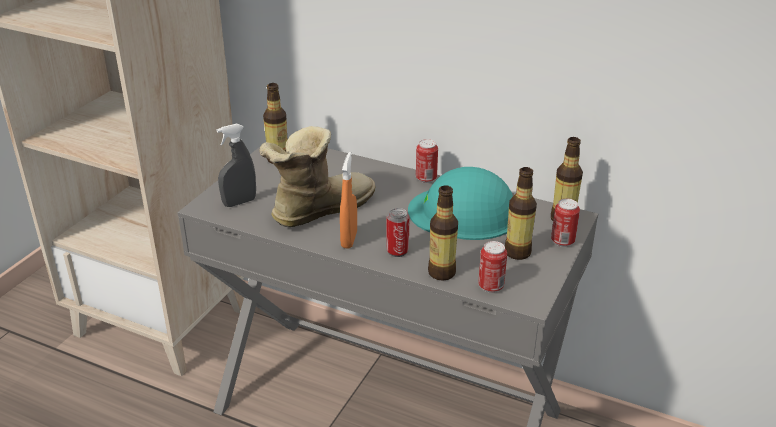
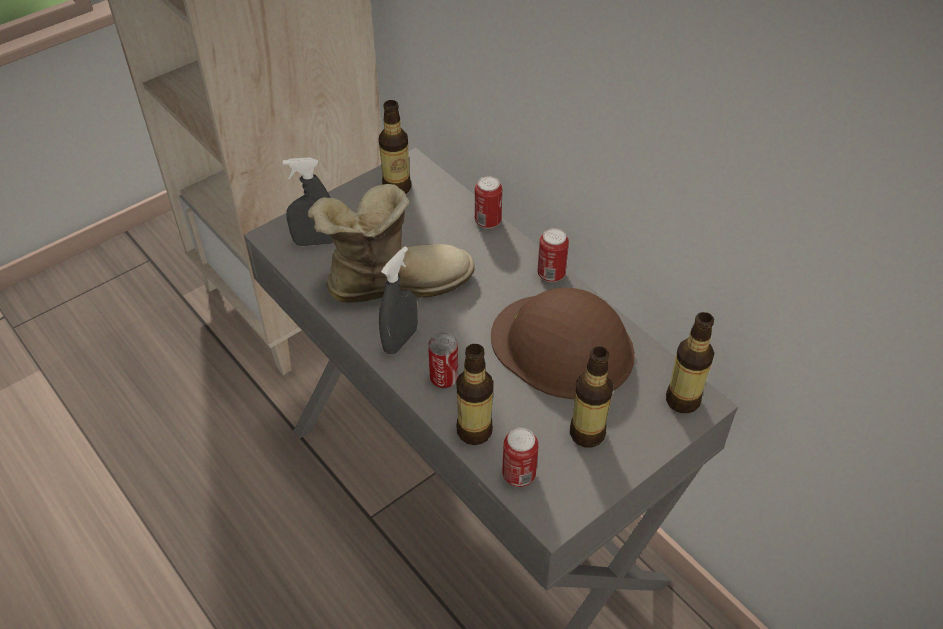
camera: 25 degrees right, 15 degrees up
orange spray bottle [340,152,357,249] -> grey spray bottle [379,246,418,354]
turquoise hard hat [408,167,513,240] -> brown hard hat [491,288,635,399]
can [551,198,580,247] -> can moved to [475,176,502,229]

